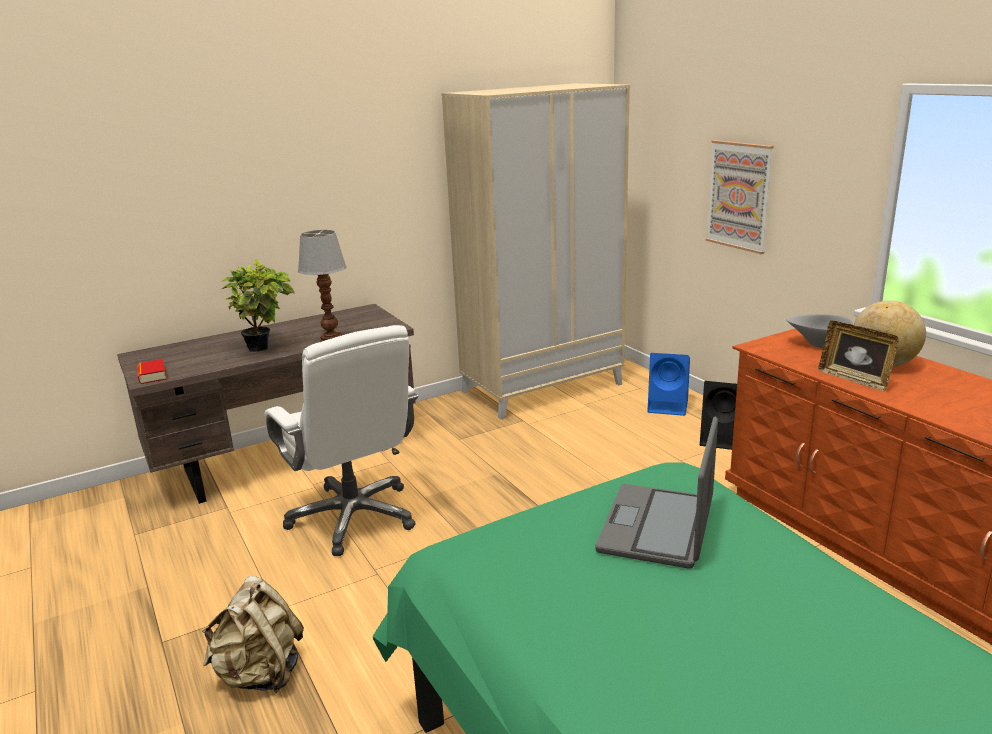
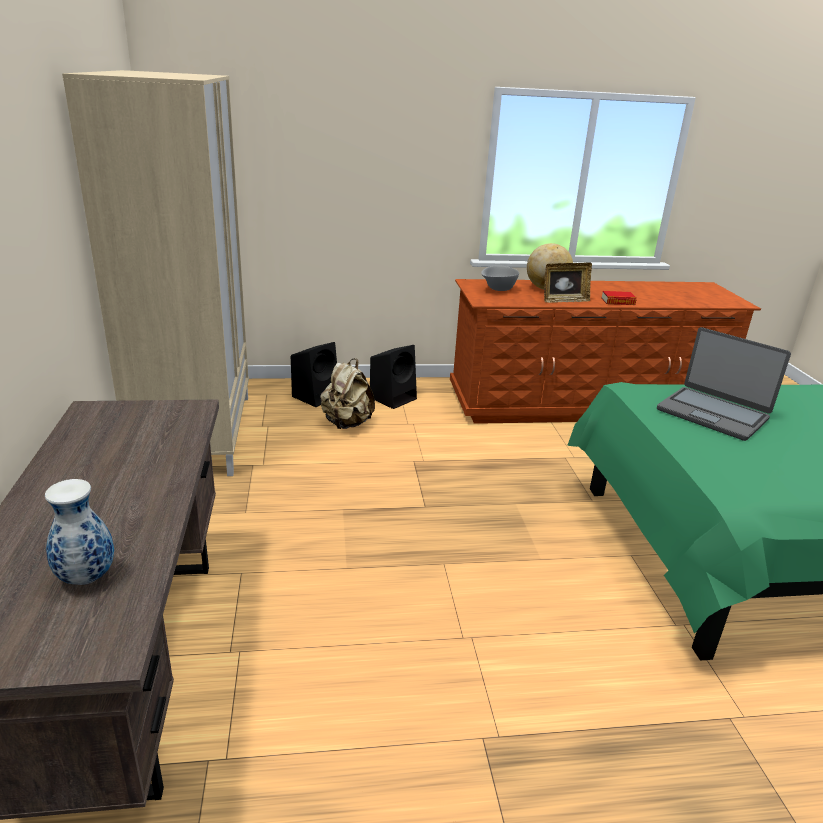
camera: 70 degrees left, 5 degrees up
book [137,359,167,384] -> book moved to [601,291,637,305]
beige backpack [202,576,304,693] -> beige backpack moved to [320,358,375,429]
potted plant [221,259,294,352] -> none
white office chair [264,325,418,556] -> none
table lamp [298,230,347,341] -> none
blue speaker [648,353,690,416] -> black speaker [291,342,337,407]
picture [706,140,774,254] -> none
none -> vase [45,479,114,585]

